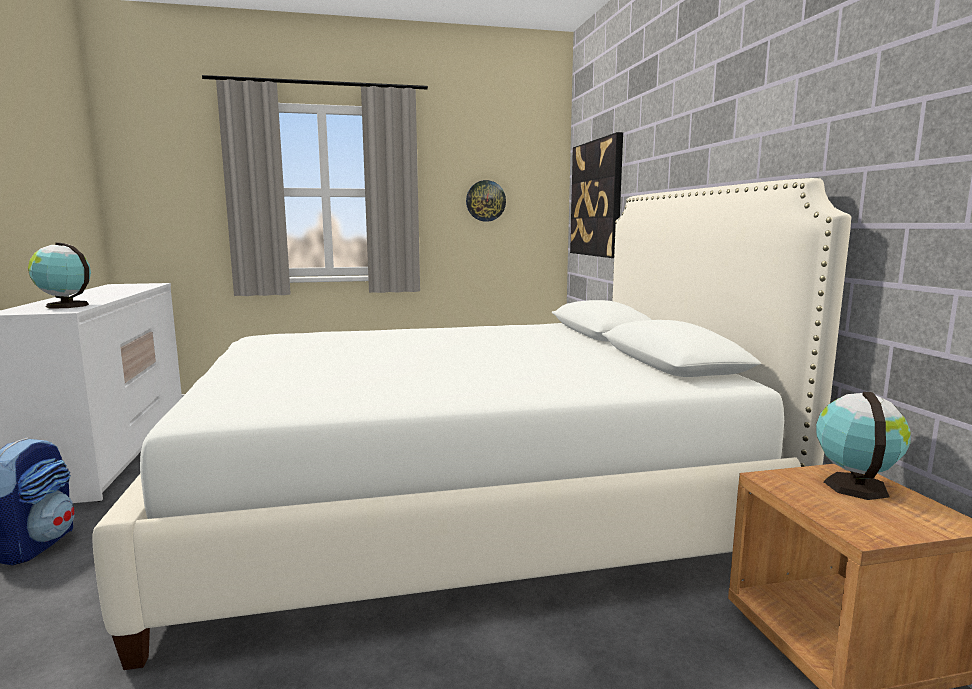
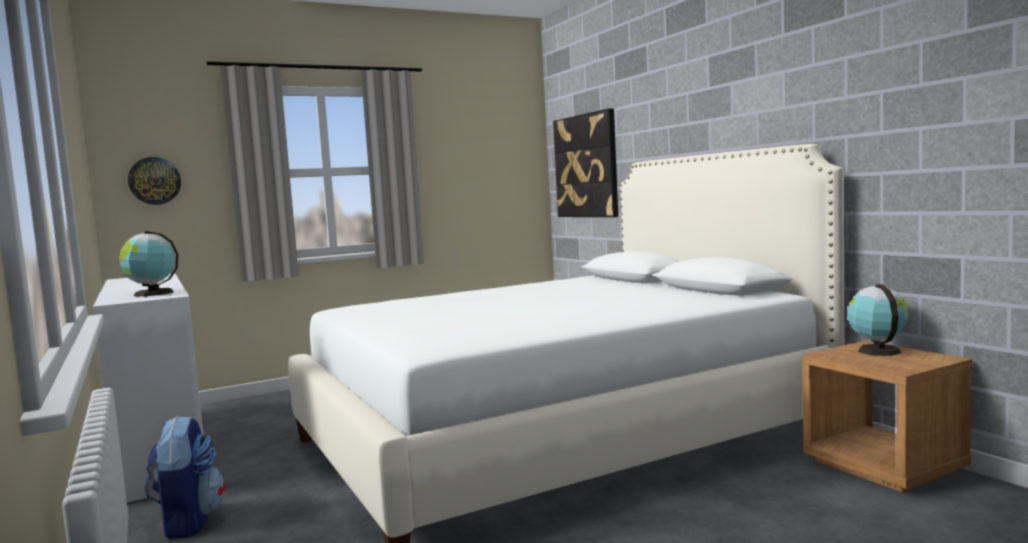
camera: 15 degrees left, 5 degrees down
wall clock [466,180,506,222] -> wall clock moved to [128,157,181,205]

